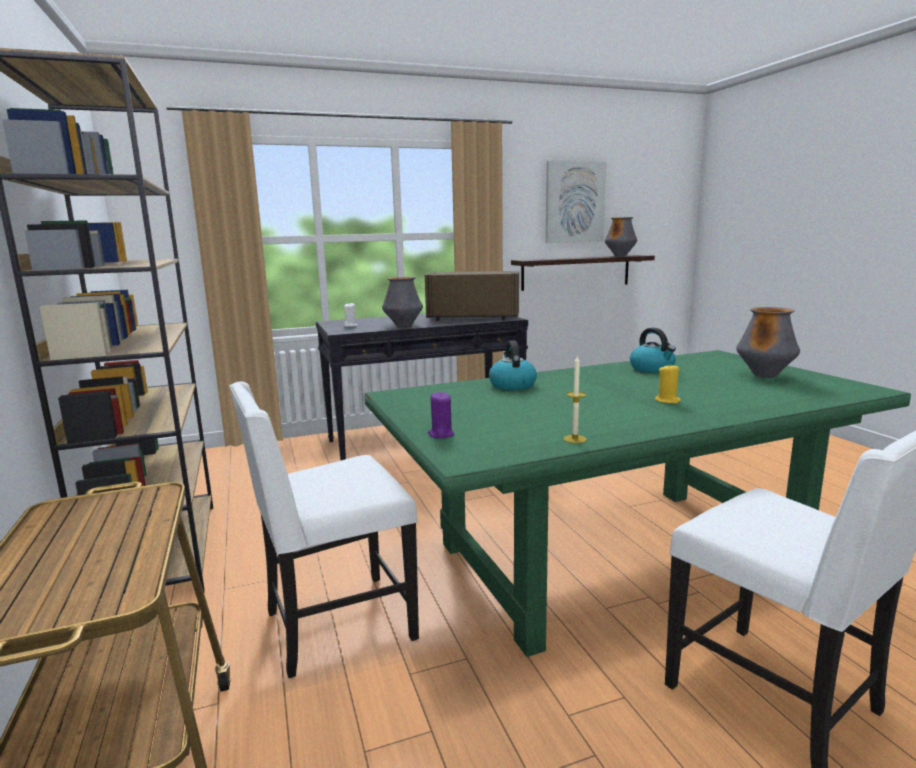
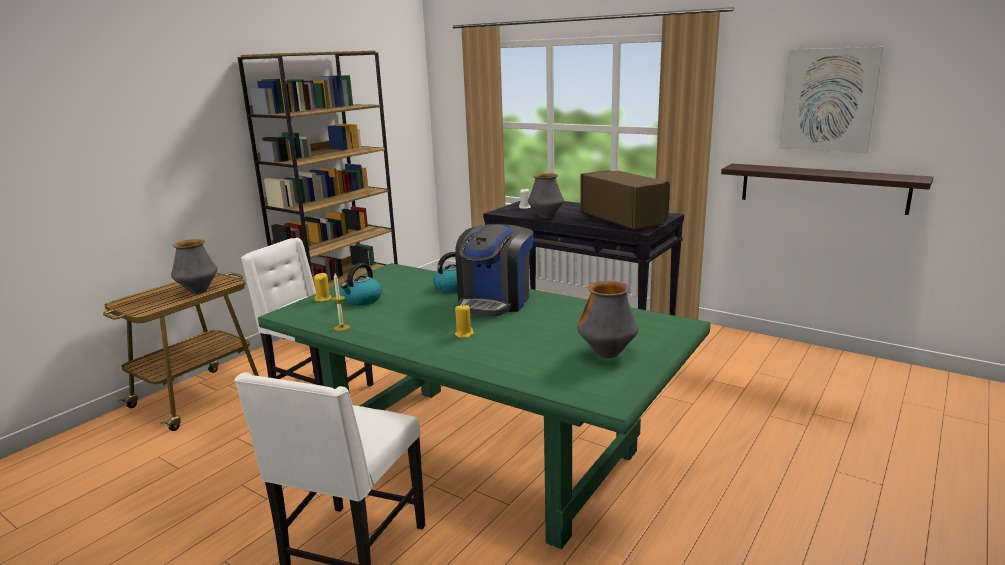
camera: 55 degrees right, 5 degrees up
purple candle [428,392,454,438] -> yellow candle [314,273,331,302]
vase [605,217,637,256] -> vase moved to [171,239,218,294]
kettle [630,327,676,373] -> kettle moved to [341,263,382,305]
none -> coffee machine [455,224,533,317]

